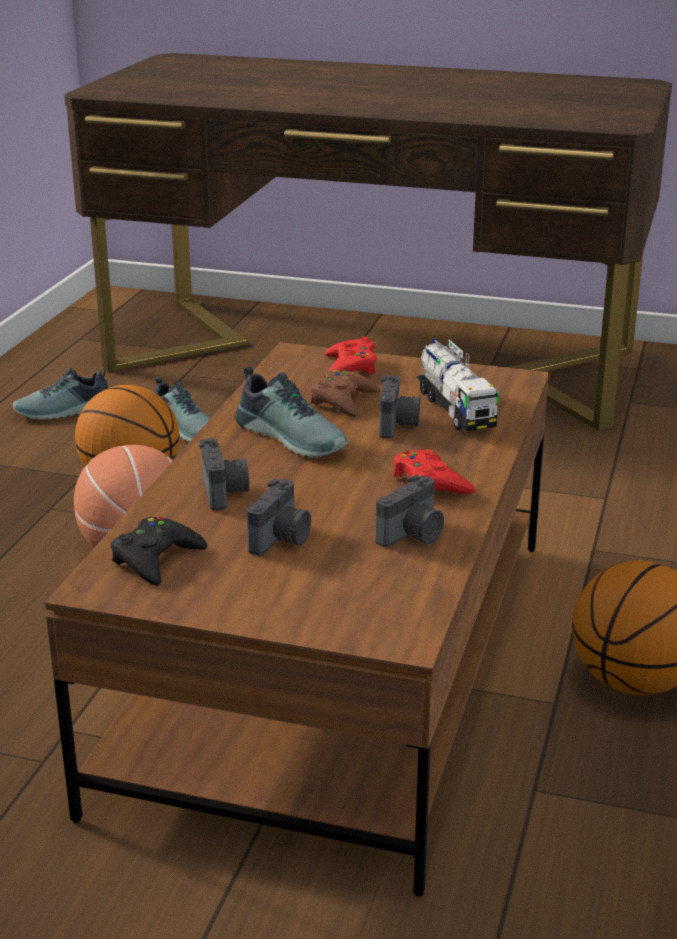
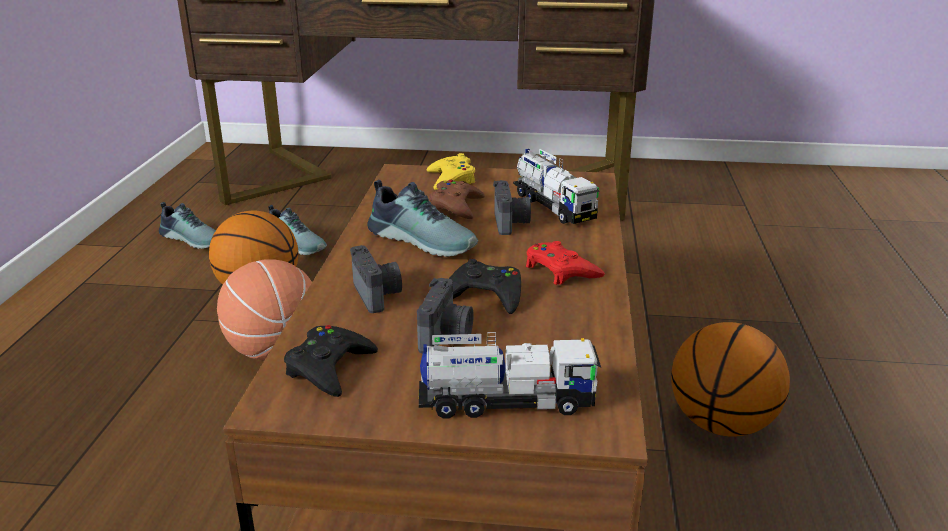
camera: 10 degrees left, 0 degrees up
shoe [13,367,108,420] -> shoe turned 120 degrees counterclockwise [159,202,216,249]
red game controller [325,337,377,375] -> yellow game controller [427,153,475,190]
camera [375,475,444,547] -> none
none -> toy truck [419,332,601,419]
none -> black game controller [449,259,521,314]

